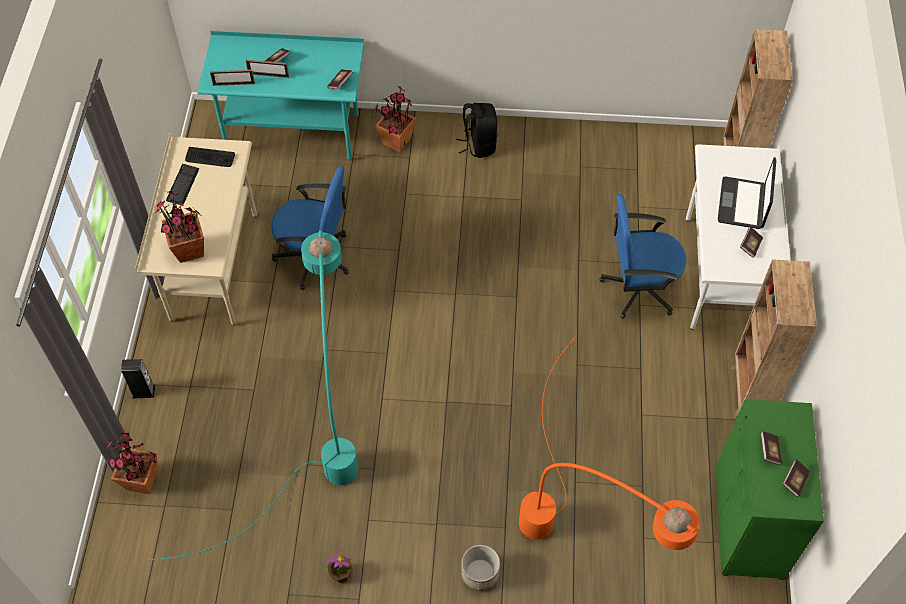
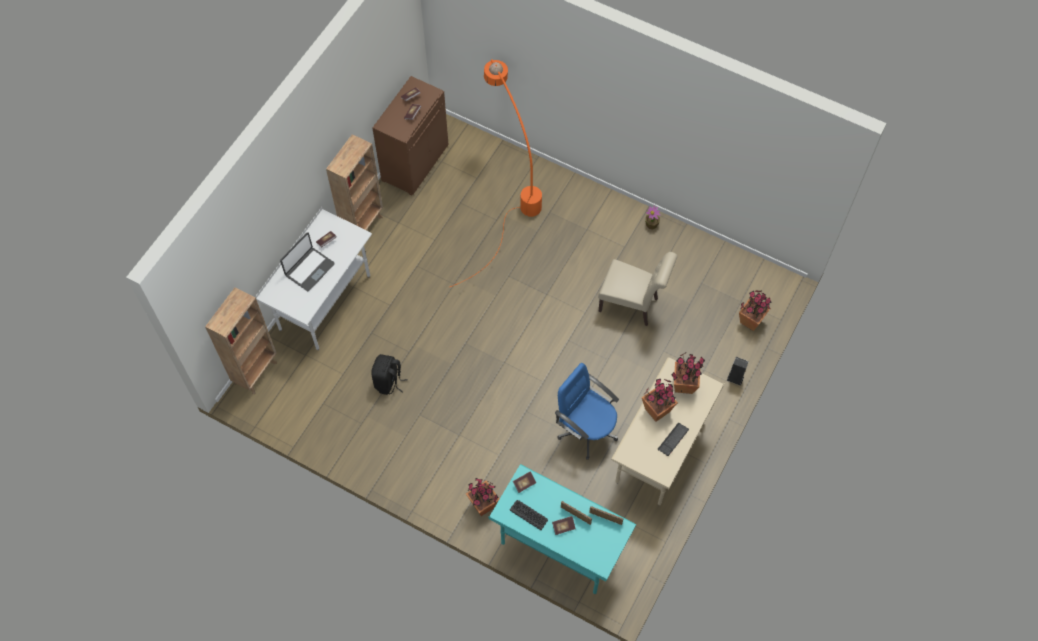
camera: 155 degrees left, 5 degrees up
turquoise floor lamp [149,231,358,560] -> beige chair [598,252,677,326]
keyboard [185,147,235,167] -> keyboard moved to [510,500,548,530]
black backpack [456,103,497,158] -> black backpack moved to [371,354,408,395]
planter [461,545,500,591] -> none
blue office chair [599,194,687,319] -> none
green cabinet [716,399,824,580] -> brown cabinet [373,76,449,195]
none -> potted plant [642,379,678,422]

